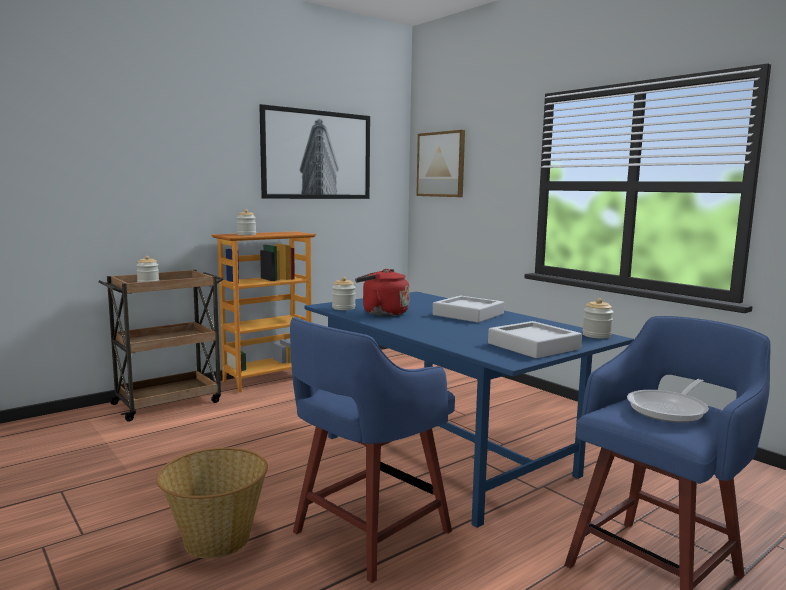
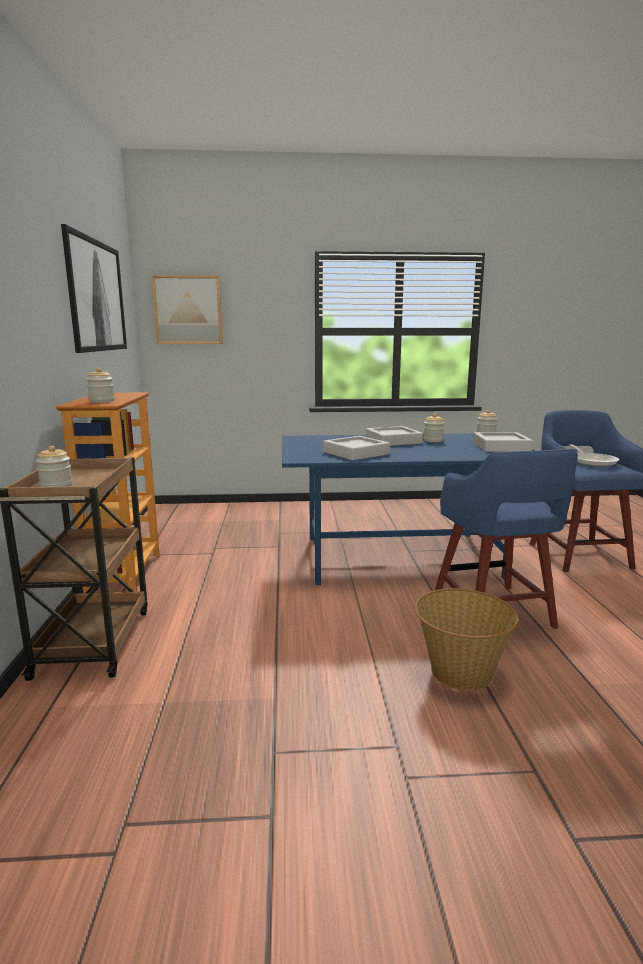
camera: 55 degrees left, 5 degrees up
jar [332,277,356,310] -> jar moved to [423,414,444,442]
red kettle [355,269,409,316] -> grey tray [323,436,390,460]

